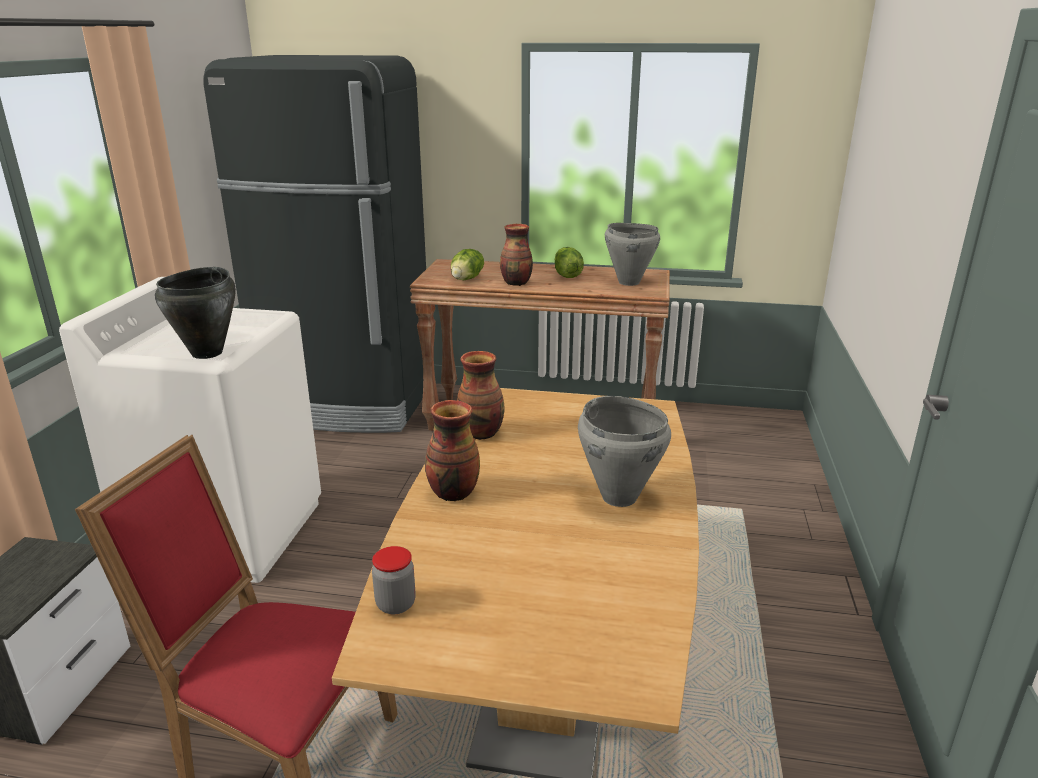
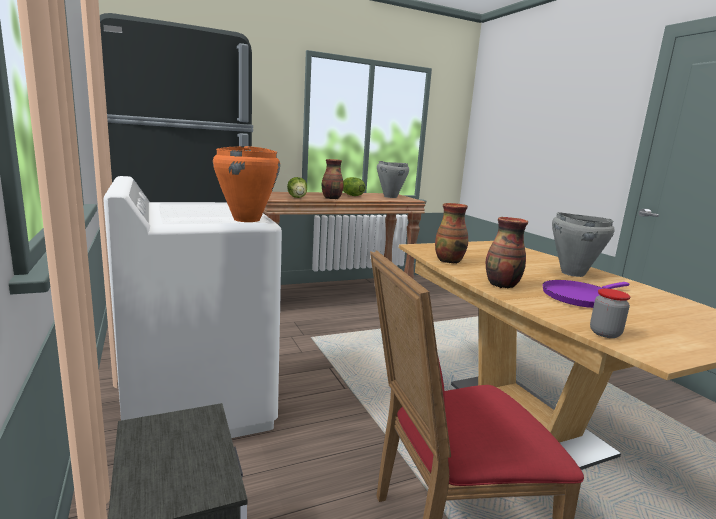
camera: 35 degrees left, 10 degrees down
black cooking pot [155,267,236,359] -> orange cooking pot [213,146,280,222]
none -> purple frying pan [543,280,629,308]

